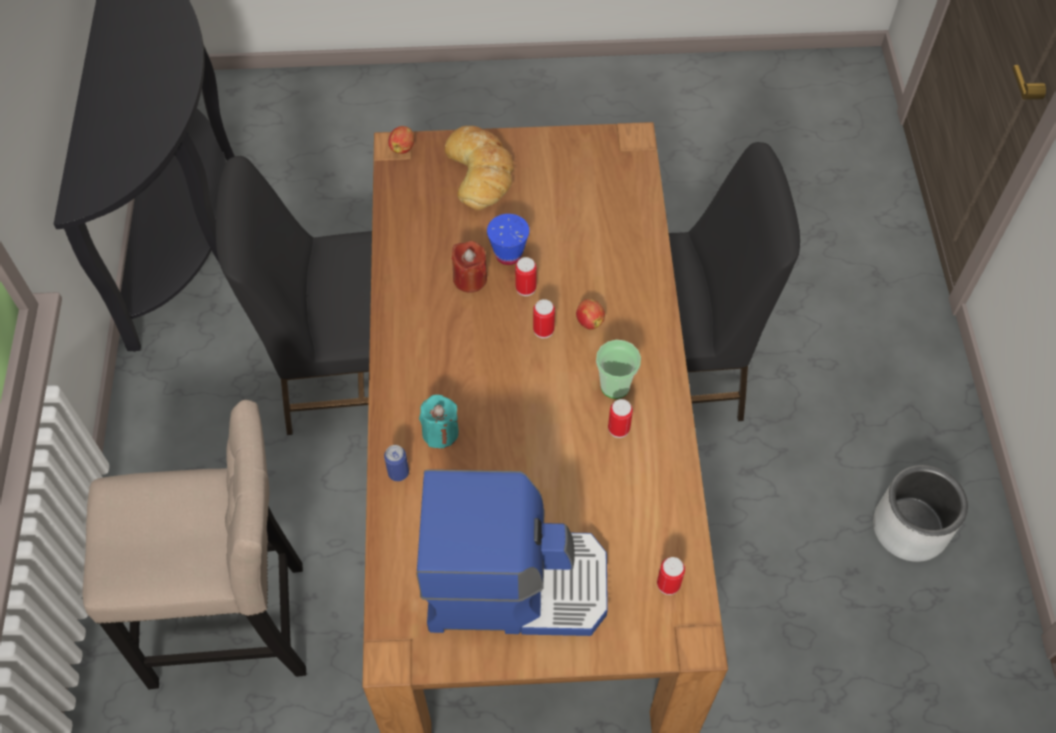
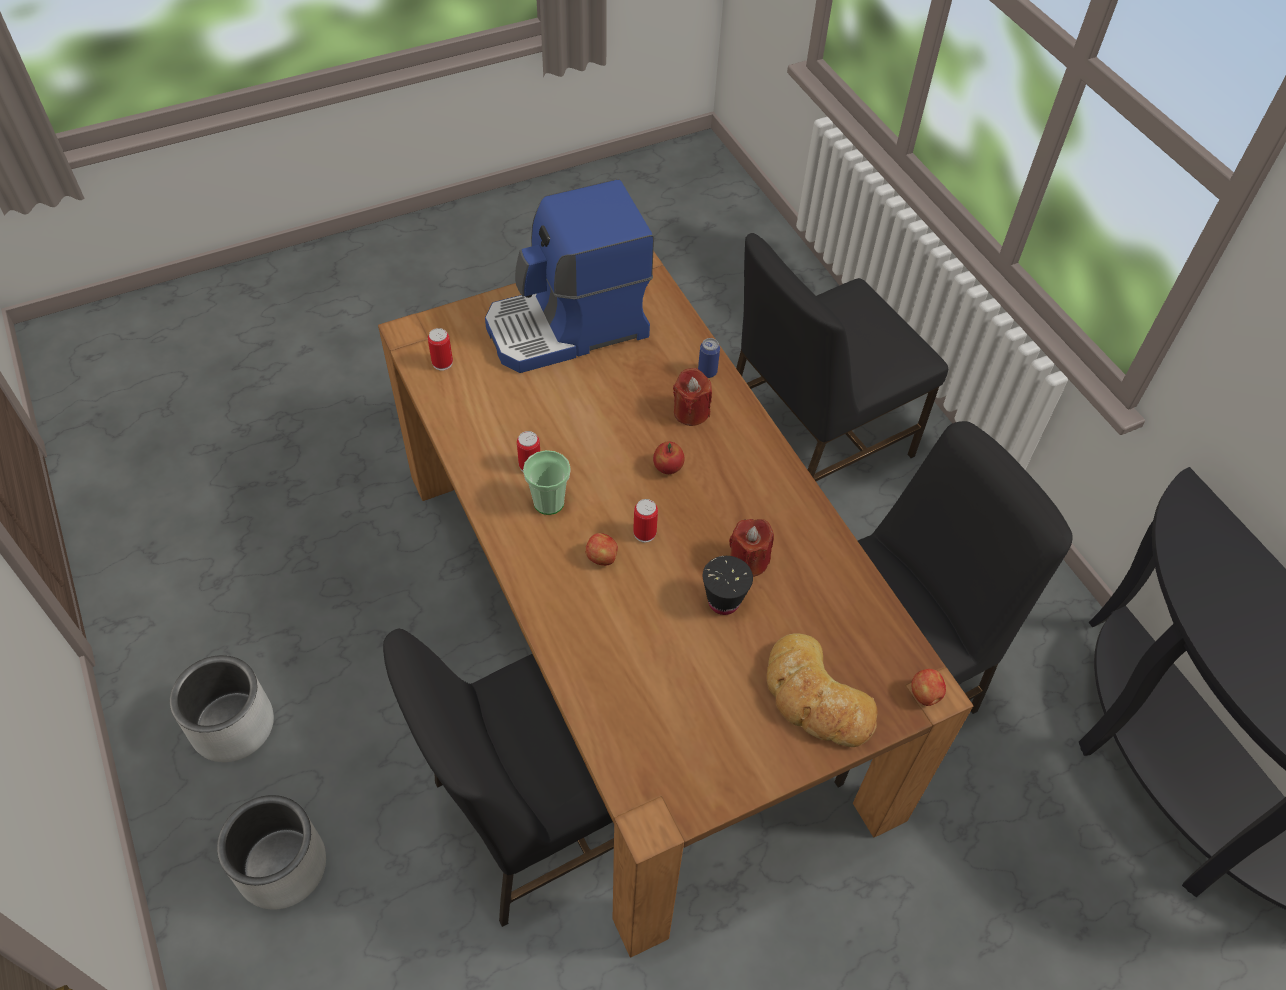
camera: 155 degrees right, 5 degrees down
beige stool [82,400,306,689] -> black chair [736,233,948,481]
turquoise candle [419,395,459,448] -> red candle [673,368,712,426]
blue cup [487,214,529,265] -> black cup [703,556,753,615]
can [515,257,537,296] -> none
none -> grey planter [217,795,326,910]
none -> apple [653,441,684,474]

